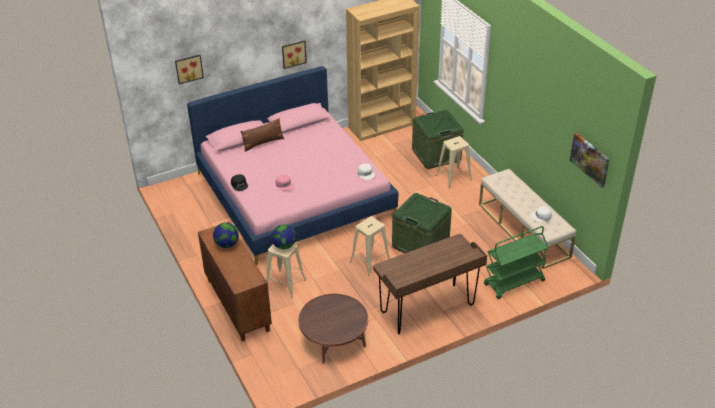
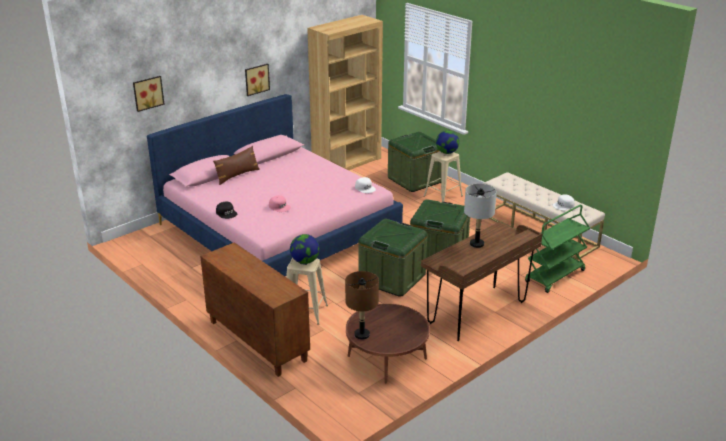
camera: 15 degrees left, 10 degrees down
globe [213,222,239,248] -> globe moved to [436,131,459,154]
beige stool [350,217,390,275] -> green storage box [358,219,427,297]
picture [570,132,610,188] -> none
none -> brown table lamp [345,271,379,340]
none -> grey table lamp [464,184,497,248]

